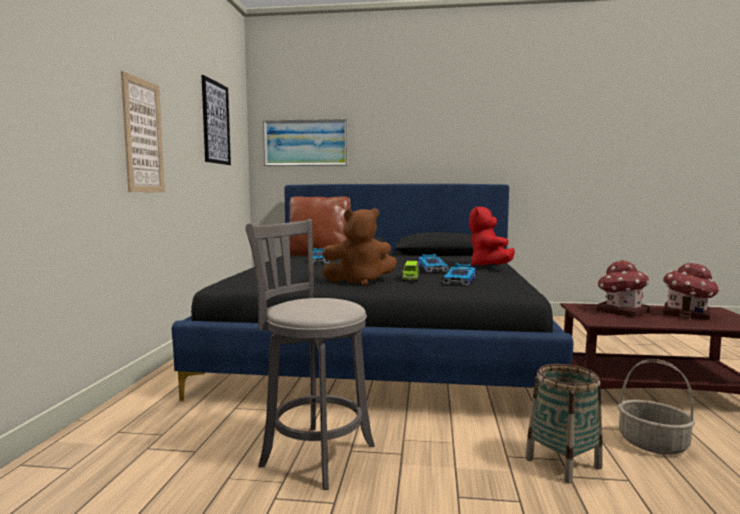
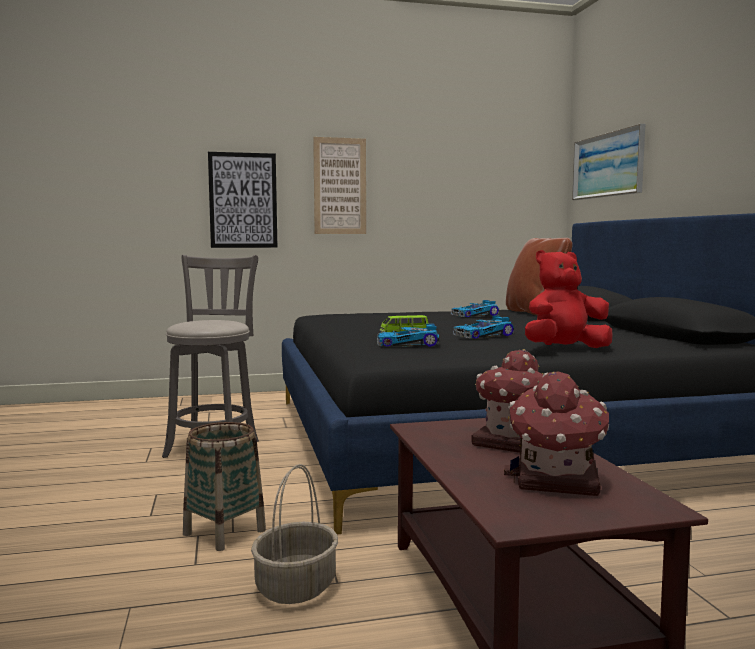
camera: 70 degrees right, 0 degrees up
picture [202,75,231,165] -> picture moved to [208,152,277,248]
brown plush toy [322,208,397,286] -> none

